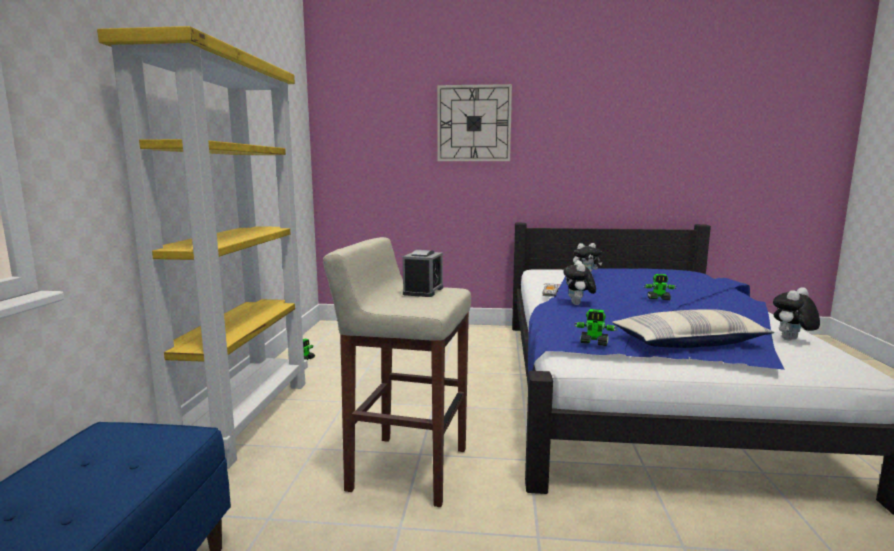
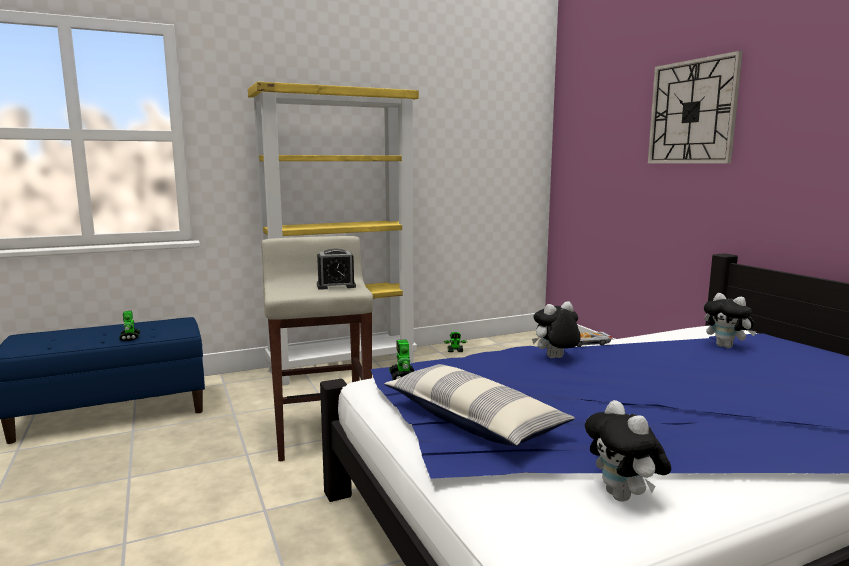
camera: 60 degrees right, 0 degrees up
toy robot [644,274,677,300] -> toy robot moved to [119,311,140,341]
plush toy [773,287,820,340] -> plush toy turned 135 degrees counterclockwise [585,400,671,502]

